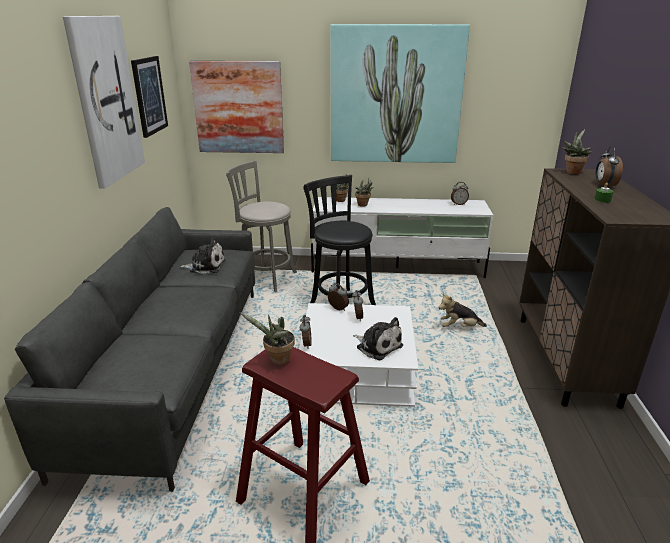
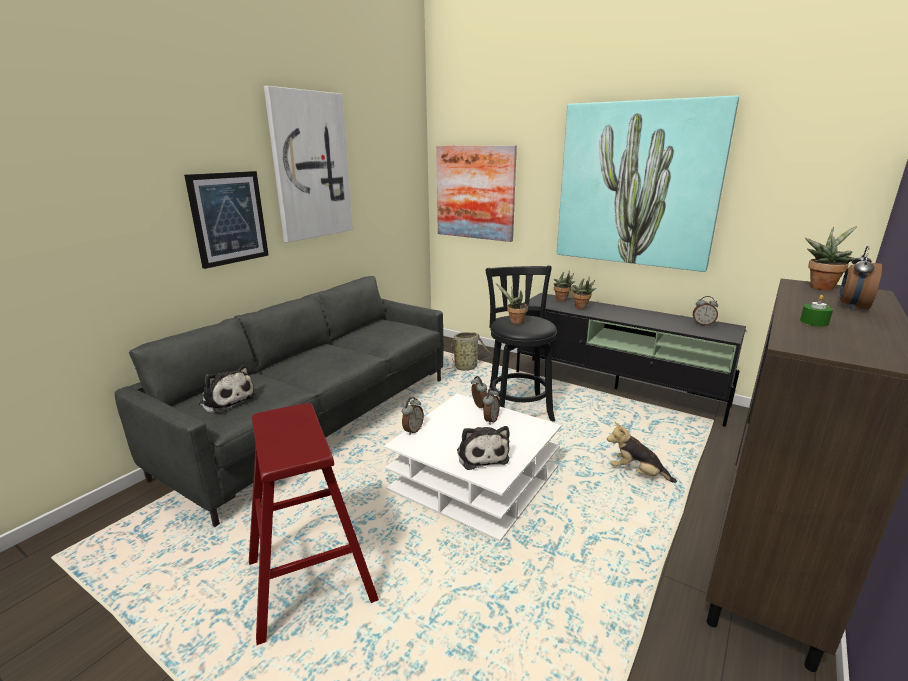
camera: 30 degrees right, 5 degrees down
picture [131,56,168,138] -> picture moved to [184,171,269,269]
plush toy [180,238,226,275] -> plush toy moved to [199,365,256,413]
grey stool [226,160,297,292] -> basket [445,332,494,371]
potted plant [240,312,295,365] -> potted plant moved to [496,283,528,324]
white tv stand [311,197,494,278] -> black tv stand [516,293,746,427]

